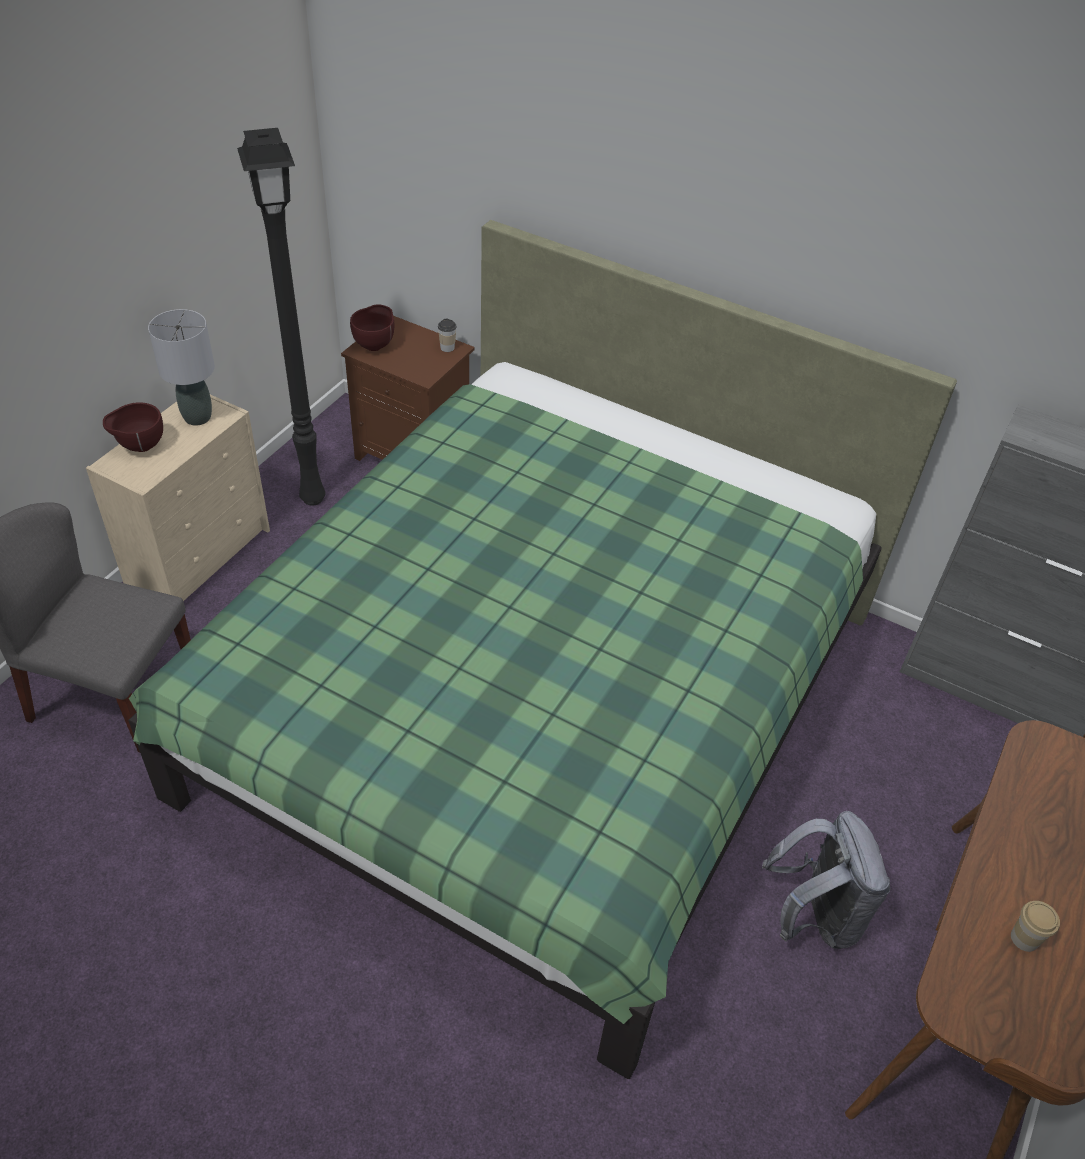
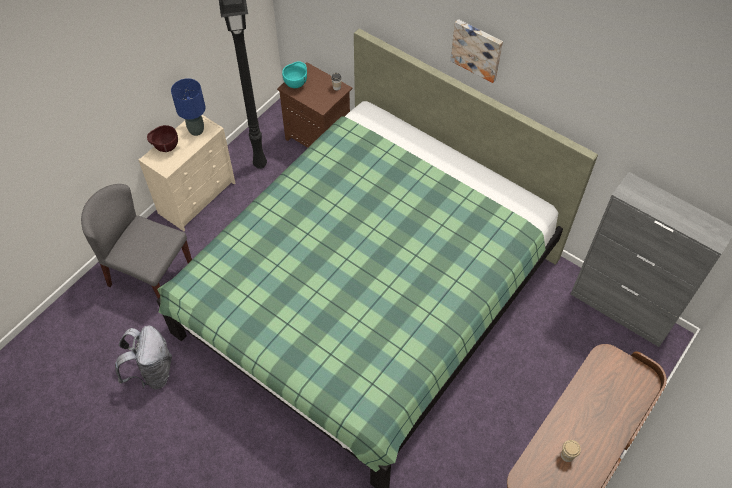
camera: 10 degrees right, 10 degrees up
grey table lamp [148,309,215,425] -> blue table lamp [171,78,205,136]
brown bowl [350,304,394,351] -> turquoise bowl [282,61,307,88]
grey backpack [762,811,890,949] -> grey backpack moved to [115,326,172,389]
none -> picture [450,19,503,83]

